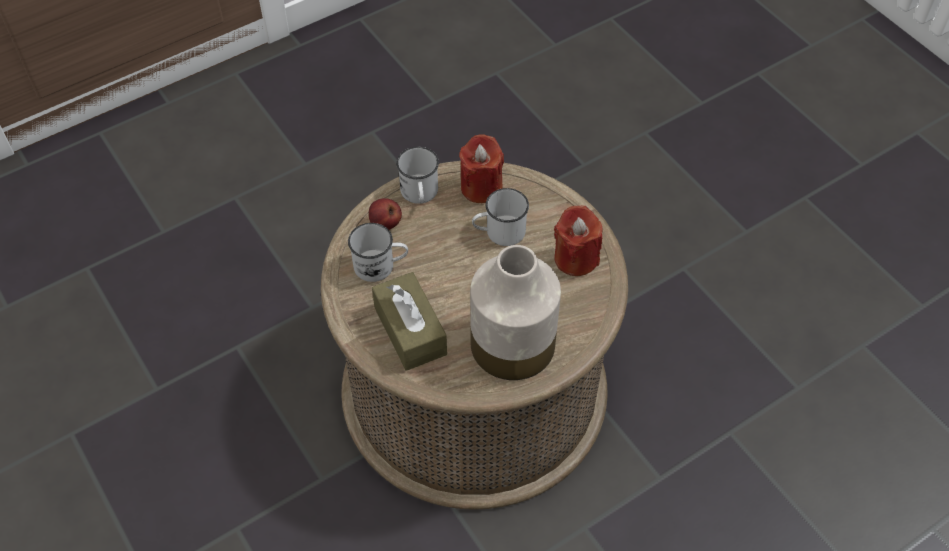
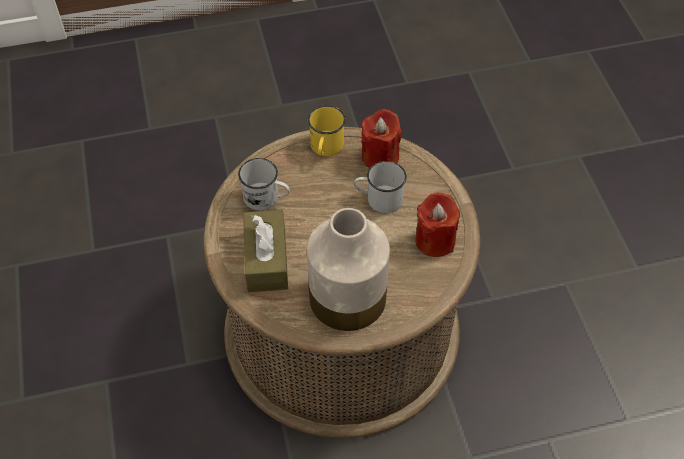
camera: 20 degrees right, 0 degrees up
apple [369,198,402,230] -> none
white mug [396,147,439,204] -> yellow mug [308,106,346,156]

